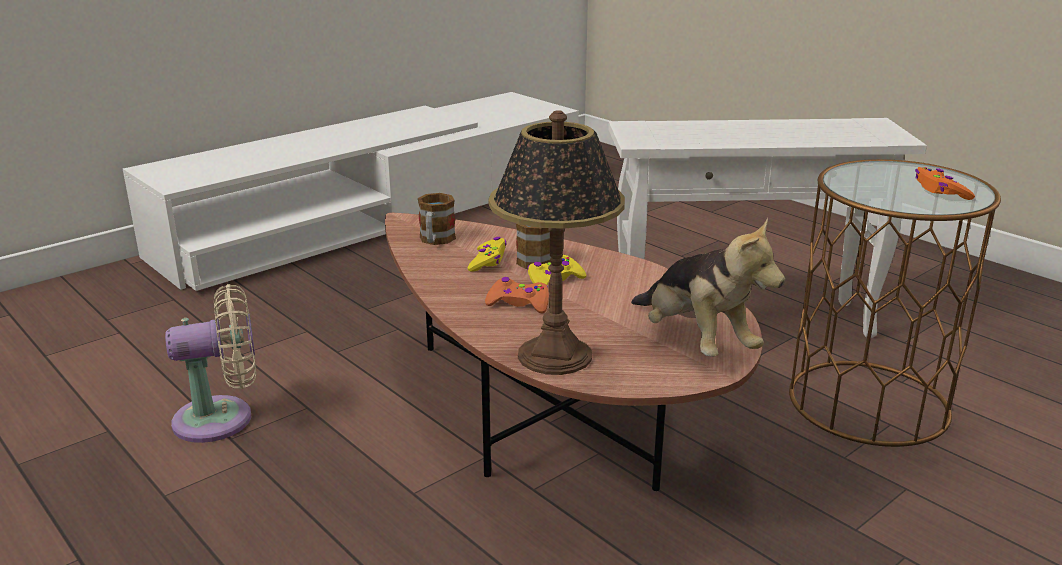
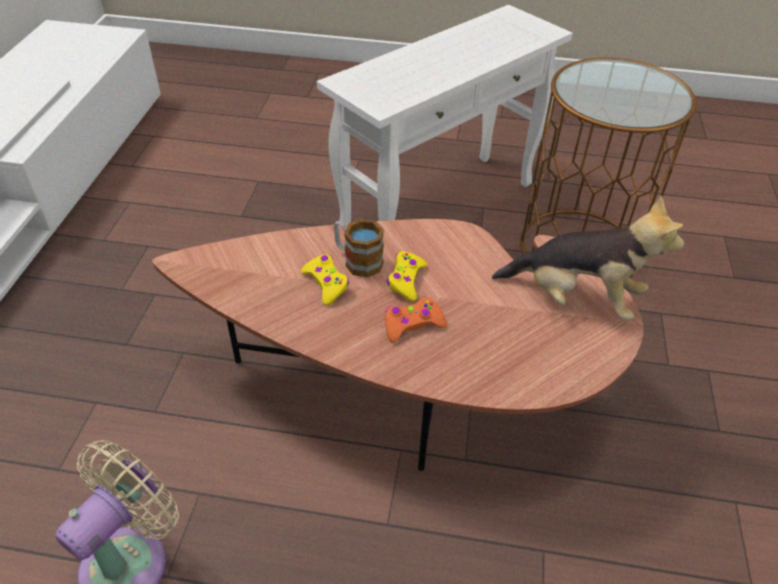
camera: 40 degrees left, 20 degrees up
mug [418,193,456,245] -> none
table lamp [488,110,625,375] -> none
orange game controller [915,167,975,200] -> none

